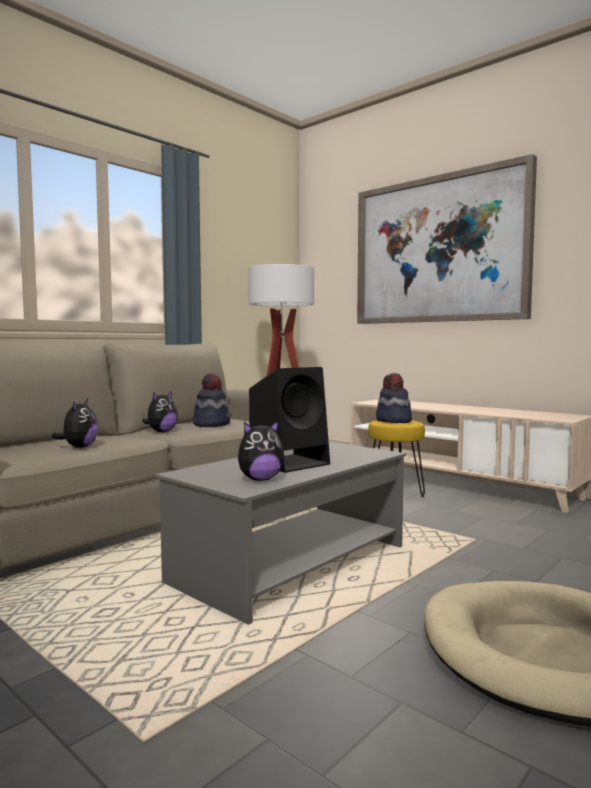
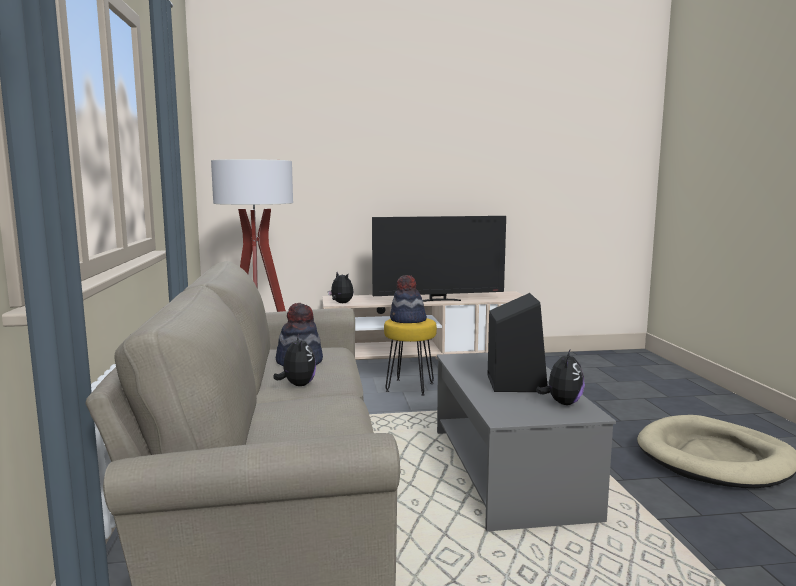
camera: 50 degrees left, 5 degrees up
plush toy [52,399,98,448] -> plush toy moved to [328,272,354,303]
picture [357,154,537,324] -> none
none -> television [372,216,506,302]

